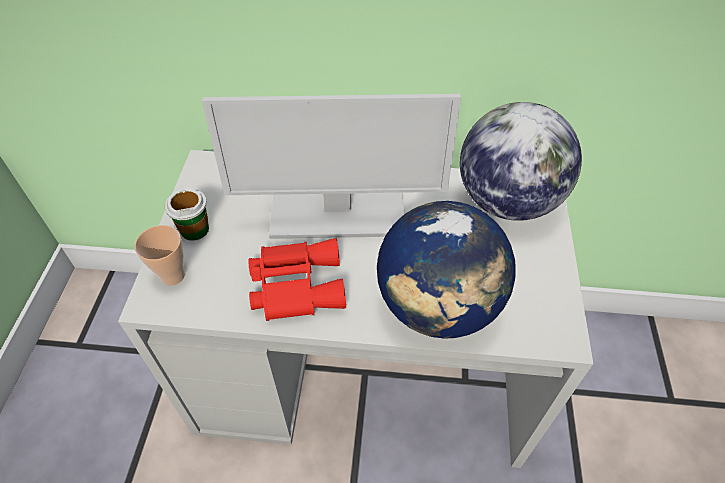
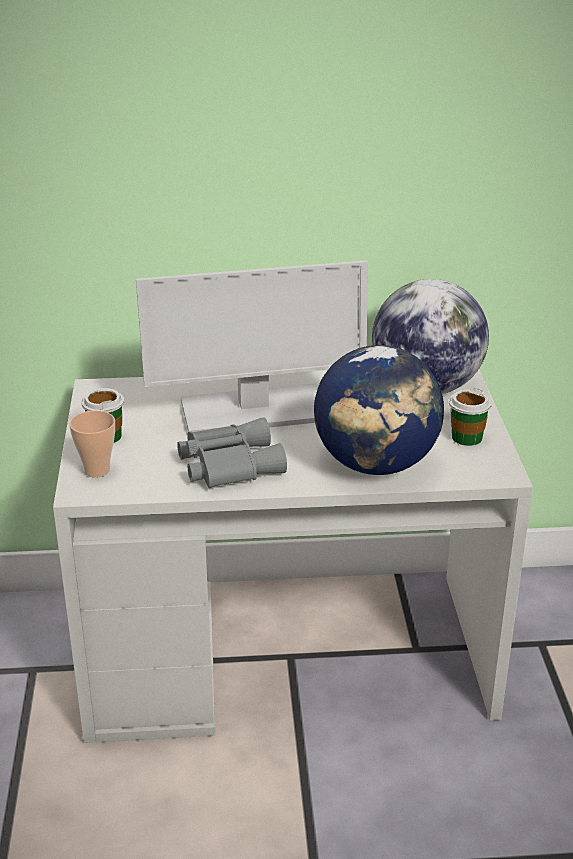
camera: 10 degrees left, 20 degrees down
red binoculars [248,238,346,321] -> grey binoculars [177,417,287,488]
none -> cup [449,388,492,446]

